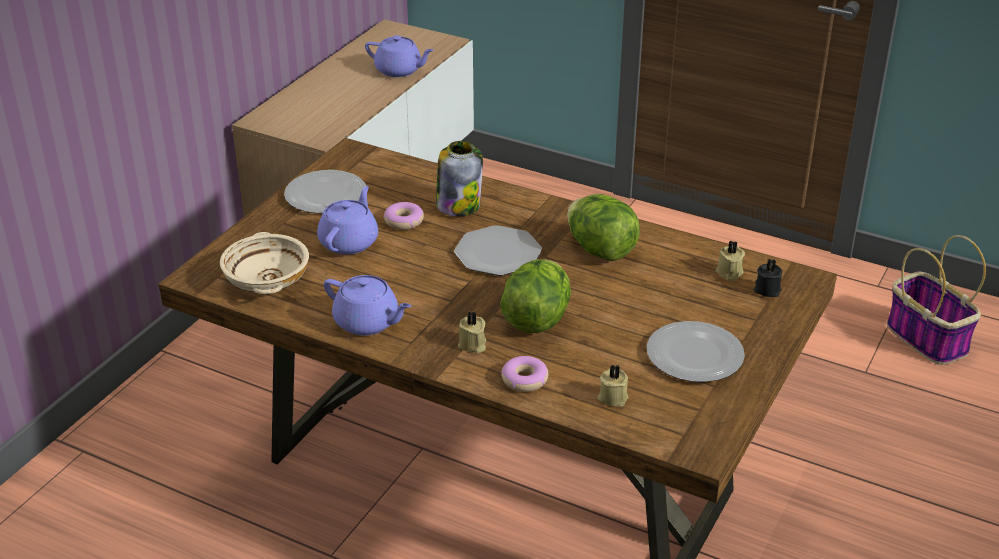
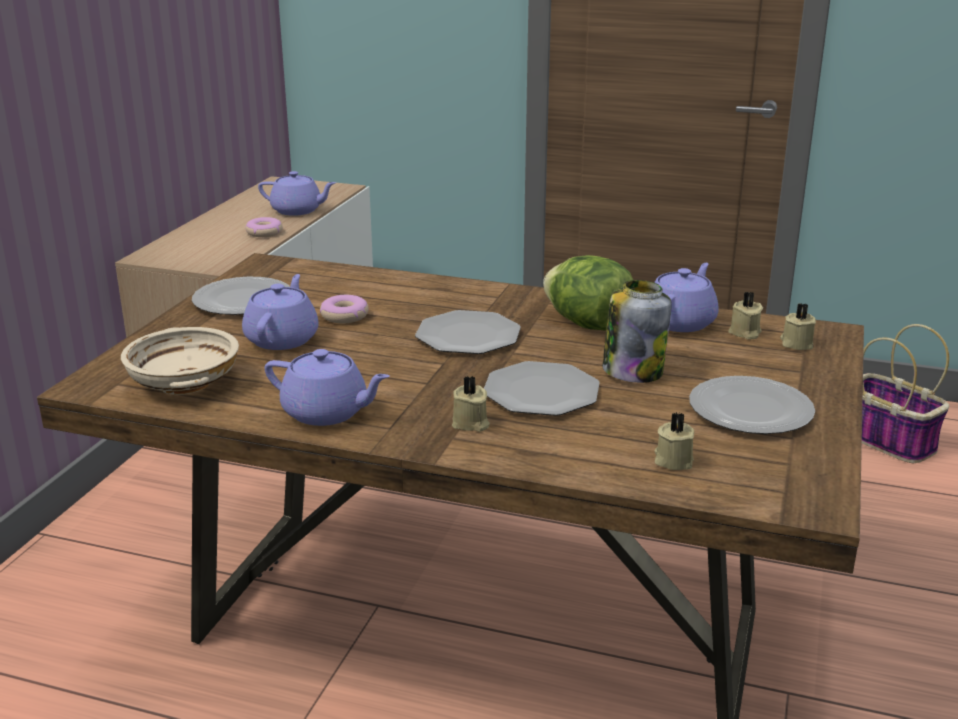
camera: 10 degrees left, 10 degrees down
jar [436,141,483,216] -> jar moved to [603,280,672,383]
lettuce [500,259,571,333] -> plate [484,361,600,416]
donut [501,356,548,392] -> donut moved to [245,217,283,237]
black candle [754,259,783,297] -> beige candle [780,303,816,350]
none -> purple teapot [654,263,719,332]

